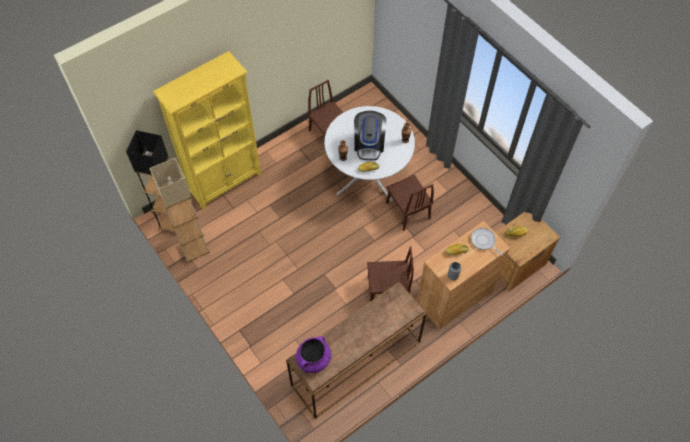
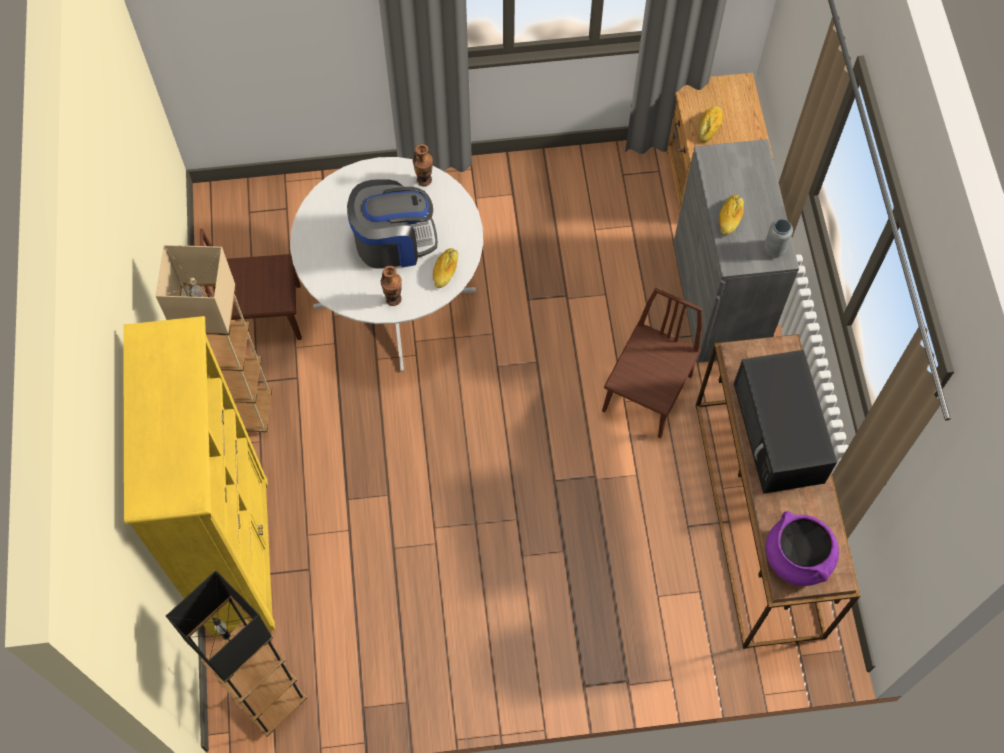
camera: 60 degrees left, 5 degrees up
beige floor lamp [149,158,210,262] -> beige floor lamp moved to [155,245,272,433]
coffee machine [354,111,387,160] -> coffee machine turned 45 degrees counterclockwise [347,179,438,269]
brown chair [386,175,434,231] -> none
brown cabinet [417,221,510,330] -> grey cabinet [673,139,799,363]
frying pan [471,228,503,256] -> none
none -> black microwave [734,350,837,494]

